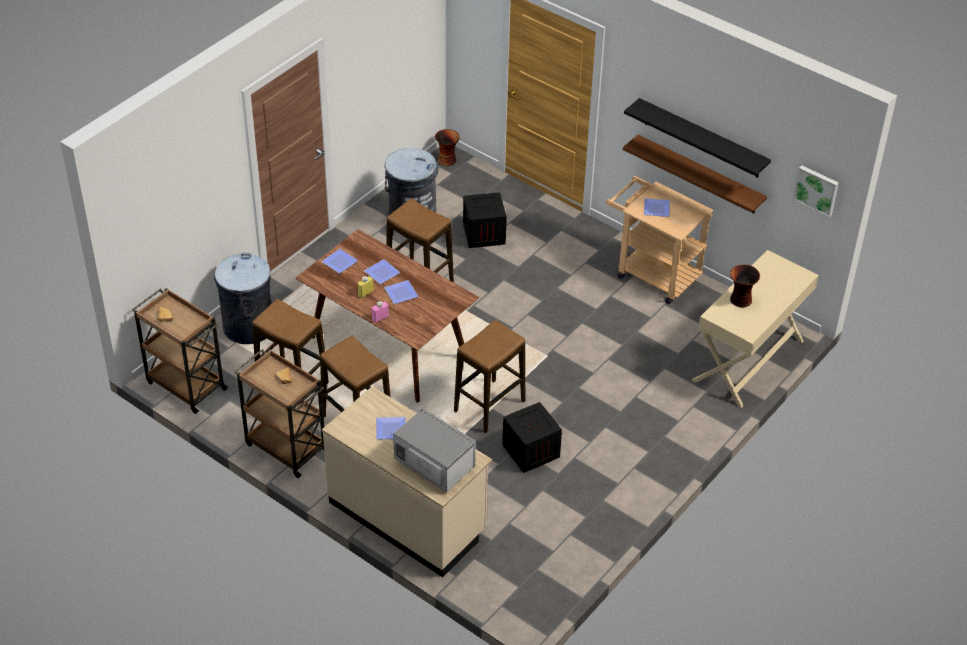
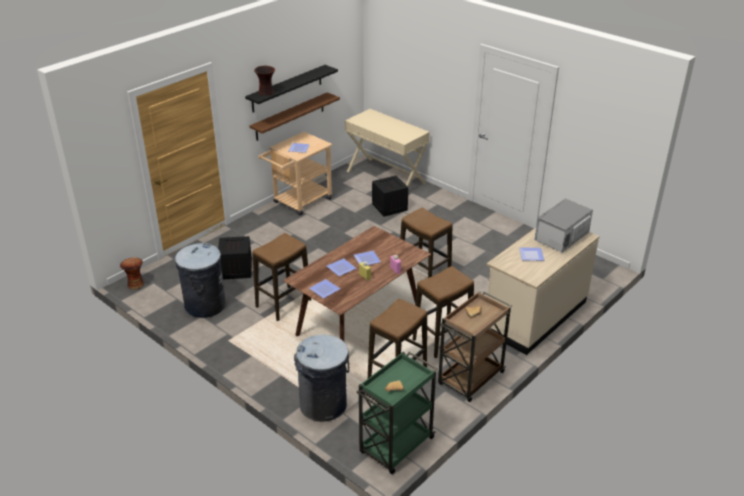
camera: 85 degrees left, 10 degrees down
brown cart [132,288,228,414] -> green cart [356,352,438,474]
crate [502,402,562,473] -> crate moved to [372,176,408,216]
vase [730,264,760,308] -> vase moved to [254,66,275,96]
picture [793,165,839,217] -> none

